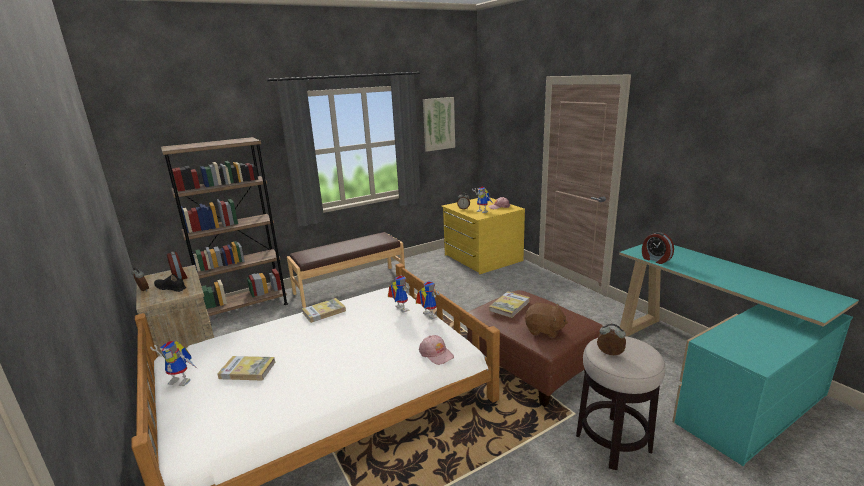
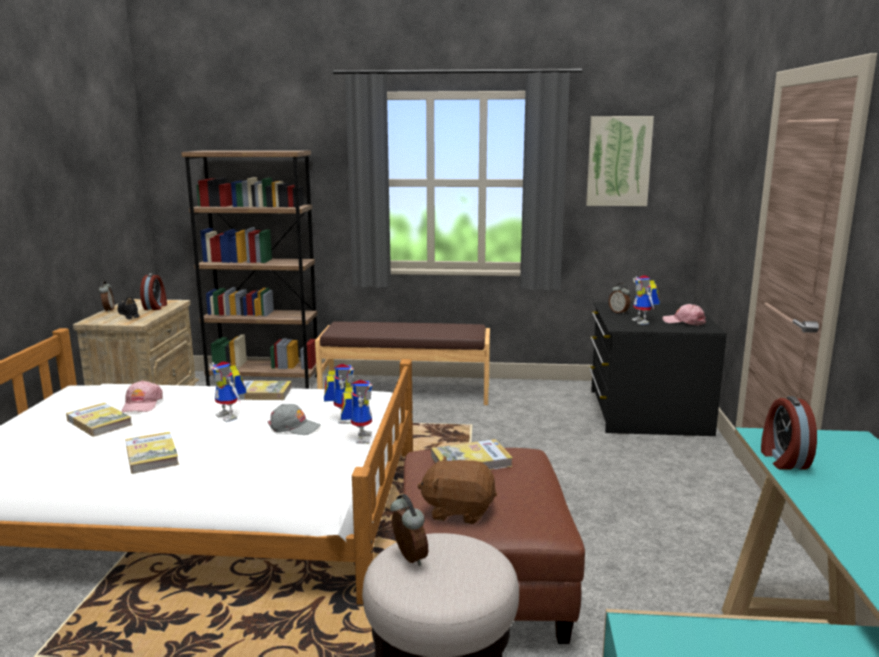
camera: 35 degrees right, 5 degrees down
toy robot [150,341,197,386] -> toy robot moved to [209,361,246,422]
pink cap [419,335,454,365] -> pink cap moved to [122,380,163,412]
yellow dresser [441,198,525,275] -> black dresser [589,302,727,436]
brown plush toy [525,303,568,338] -> brown plush toy turned 135 degrees clockwise [418,456,497,524]
none -> book [125,432,179,474]
none -> grey cap [268,404,321,435]

